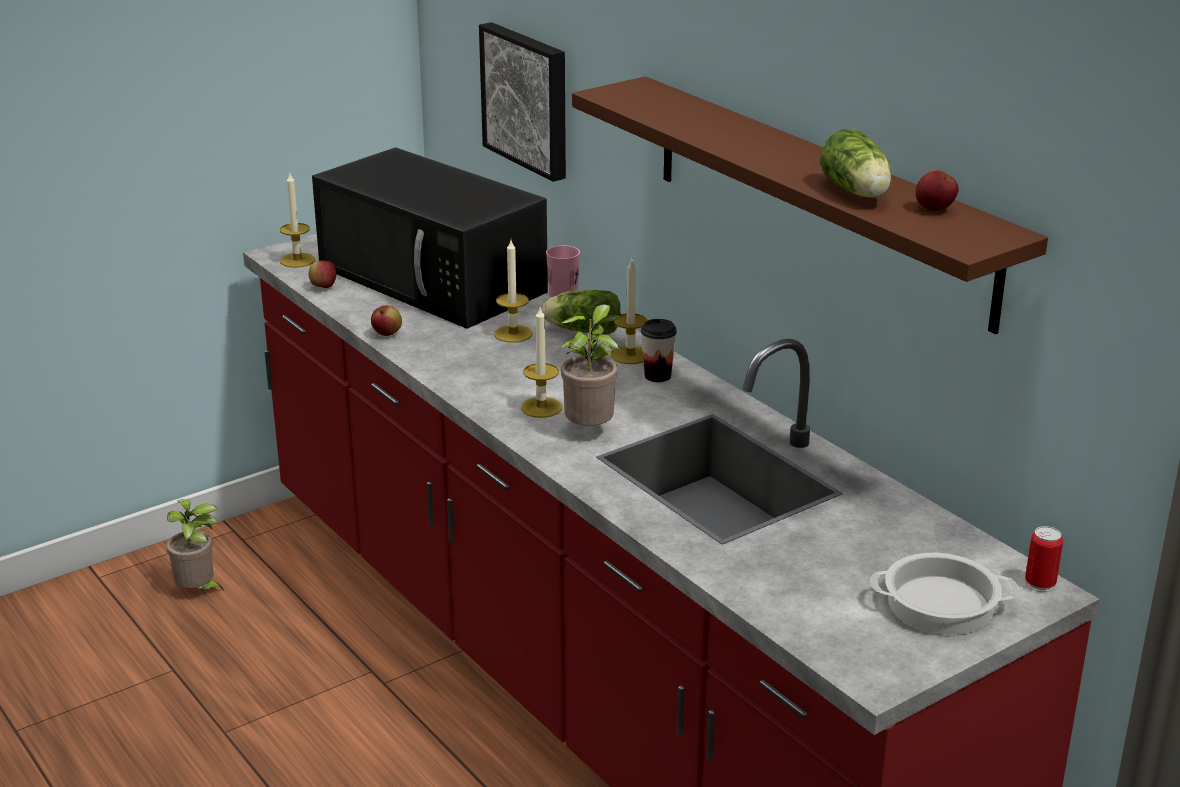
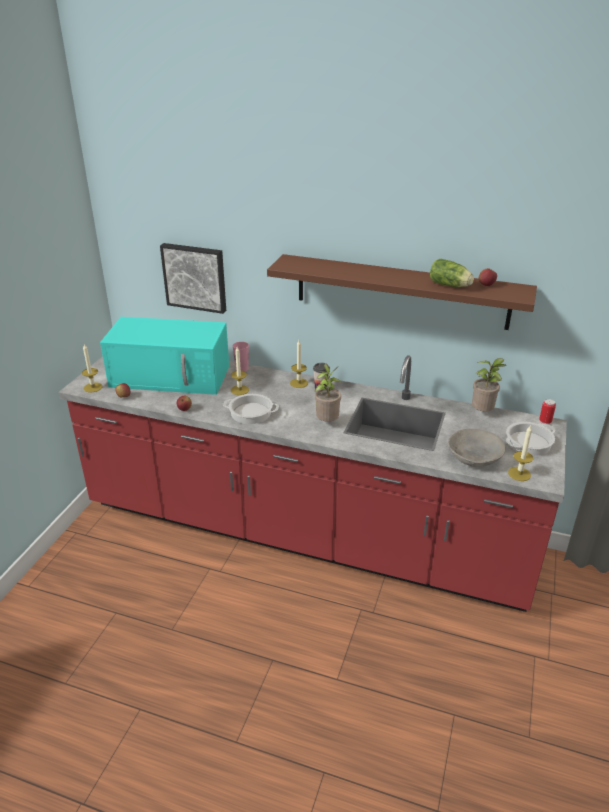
camera: 35 degrees left, 5 degrees up
potted plant [166,499,224,590] -> potted plant moved to [472,358,506,411]
black microwave [312,147,548,329] -> turquoise microwave [100,317,229,395]
candle [521,307,562,418] -> candle moved to [508,425,533,481]
lettuce [542,290,621,334] -> none
none -> cooking pot [223,394,279,424]
none -> grey bowl [448,429,506,467]

